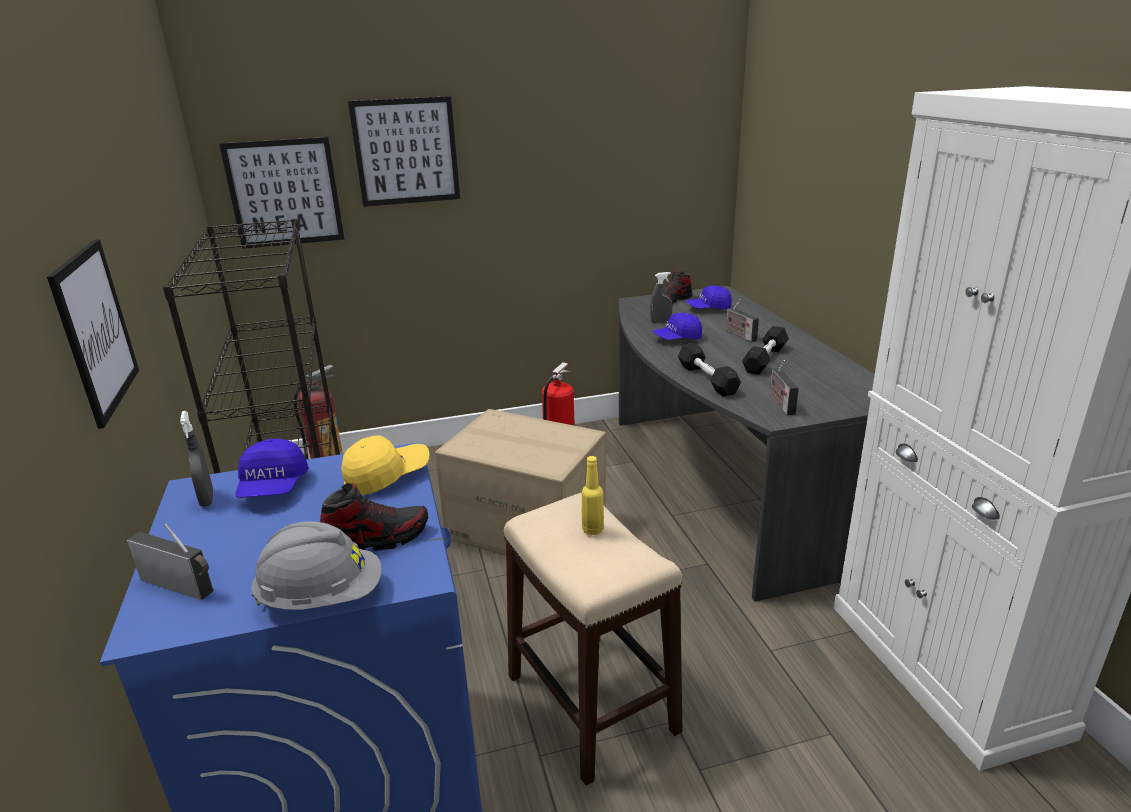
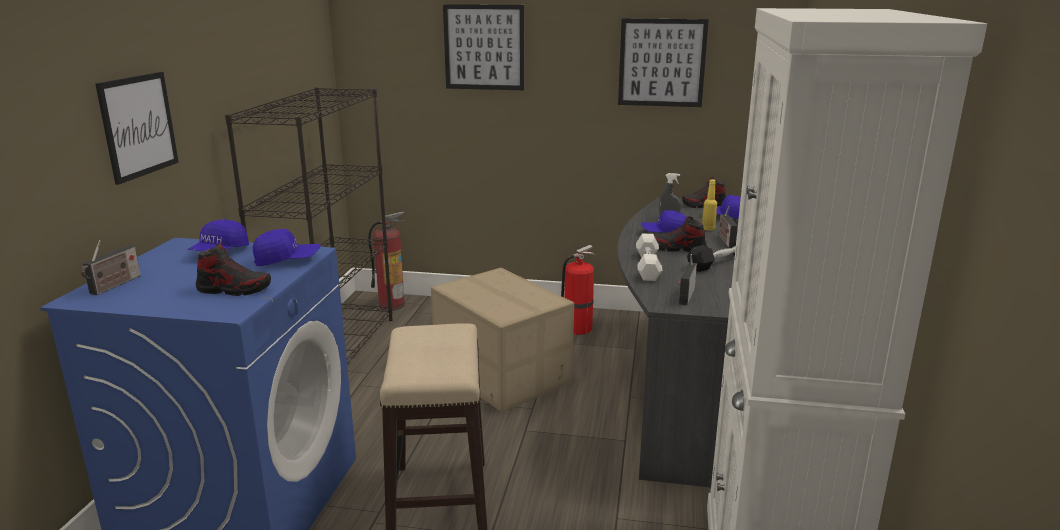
camera: 25 degrees right, 5 degrees down
radio [127,524,214,600] -> radio turned 60 degrees clockwise [81,240,141,295]
grey spray bottle [180,411,213,507] -> none
picture [219,137,345,249] -> picture moved to [618,18,709,107]
grey hard hat [251,521,382,610] -> none
yellow cap [341,435,430,495] -> blue cap [253,229,321,266]
yellow bottle [582,456,604,535] -> yellow bottle moved to [702,179,717,231]
black dumbbell [678,343,741,397] -> white dumbbell [636,233,662,281]
none -> shoe [654,216,707,252]

